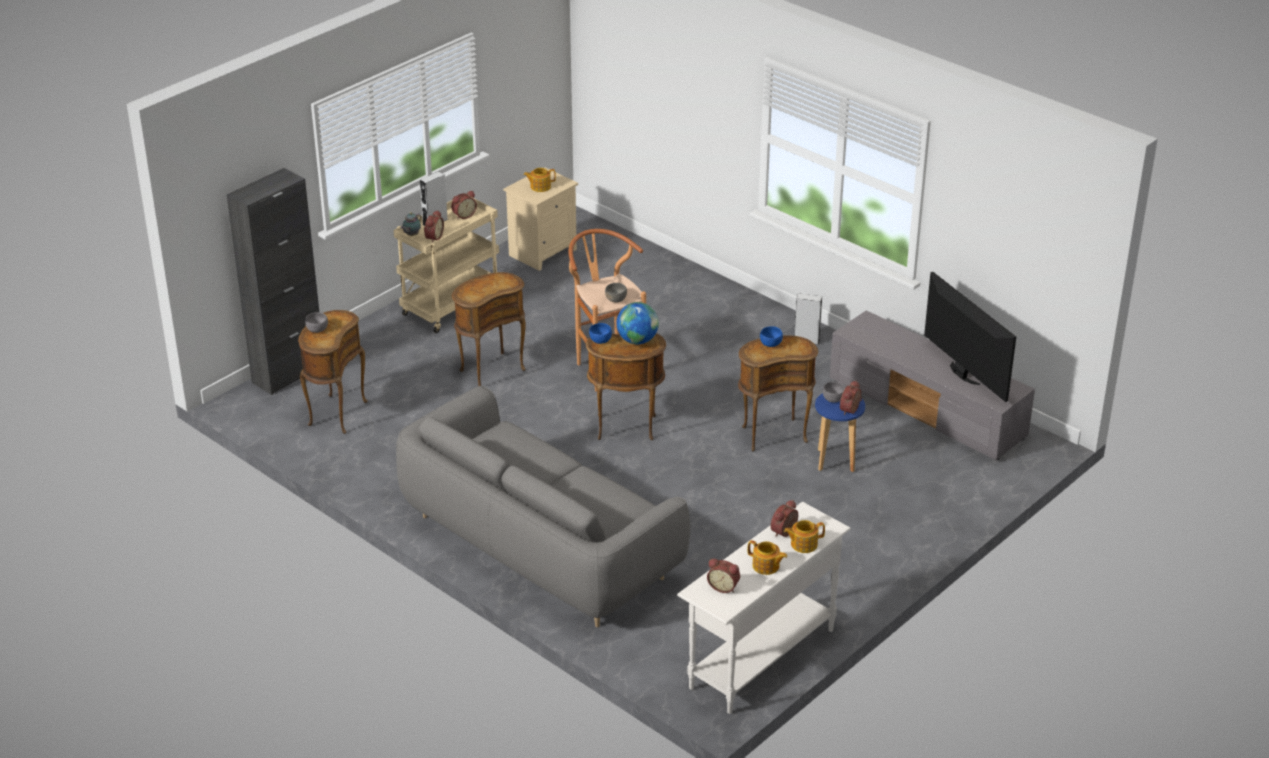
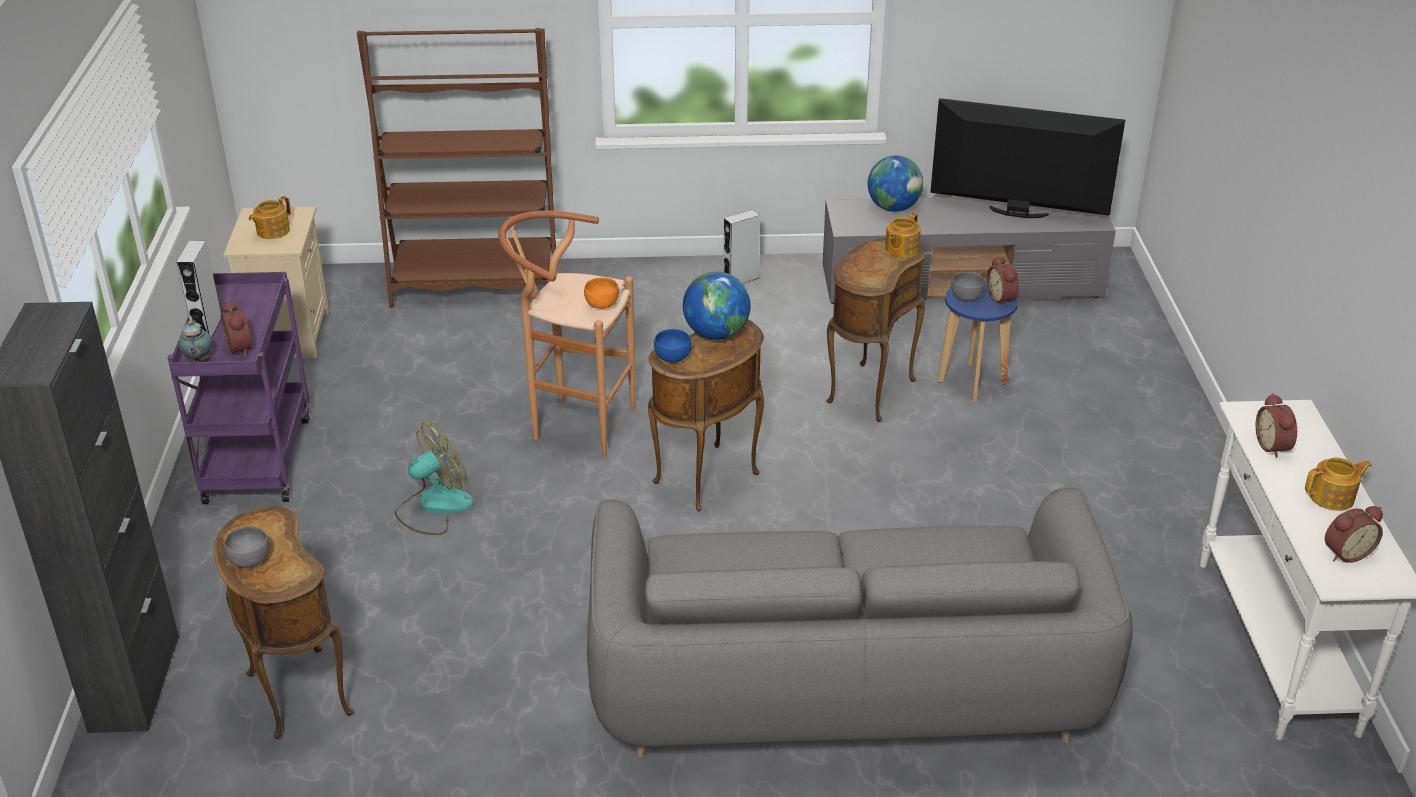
camera: 45 degrees left, 0 degrees up
beige cart [393,198,499,333] -> purple cart [168,272,310,504]
alarm clock [451,191,477,220] -> none
brown side table [452,272,526,386] -> fan [395,423,474,535]
grey bowl [605,283,627,303] -> orange bowl [584,277,619,309]
blue bowl [760,326,783,347] -> none
teapot [784,520,825,553] -> teapot moved to [885,213,921,258]
none -> brown bookcase [357,28,556,308]
none -> globe [868,156,923,212]

